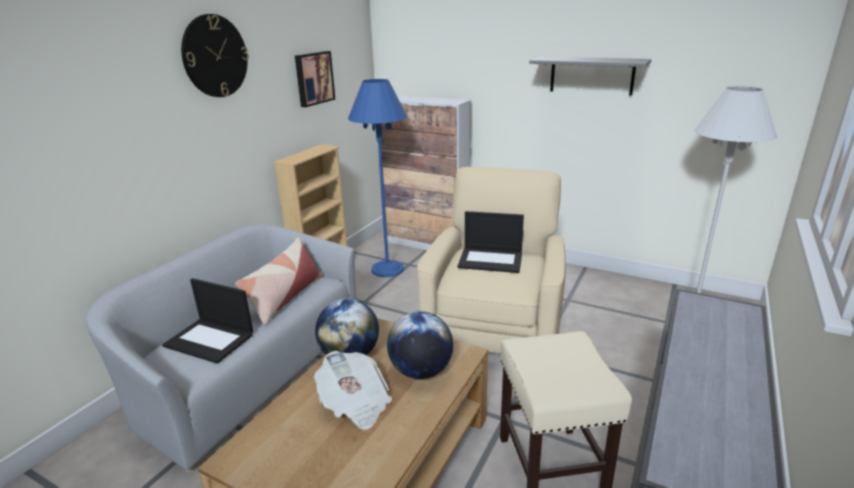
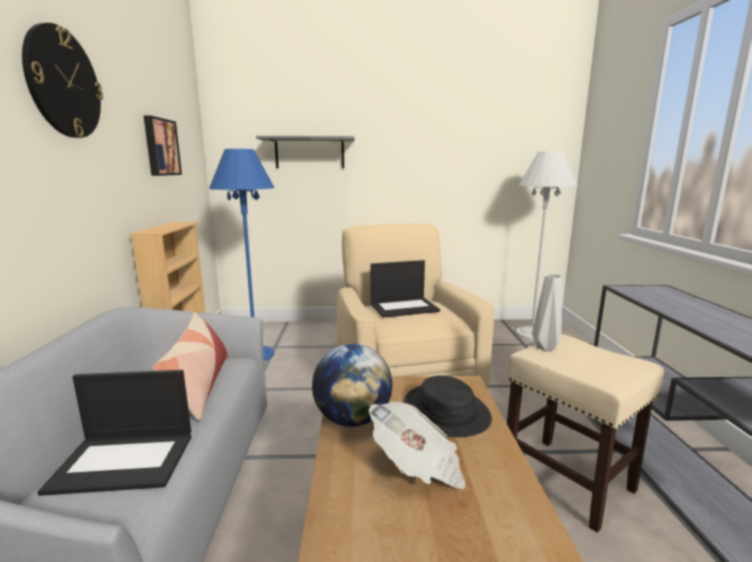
camera: 30 degrees left, 10 degrees down
cabinet [378,95,471,250] -> none
globe [387,311,453,379] -> black hat [404,375,492,437]
grey shelf [529,57,651,96] -> grey shelf moved to [256,136,355,168]
none -> grey vase [532,274,562,351]

